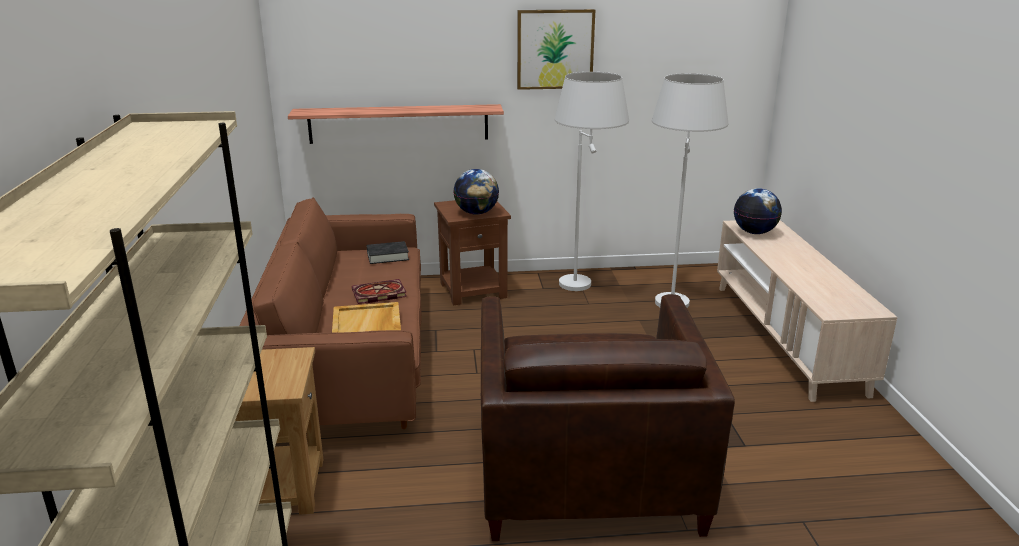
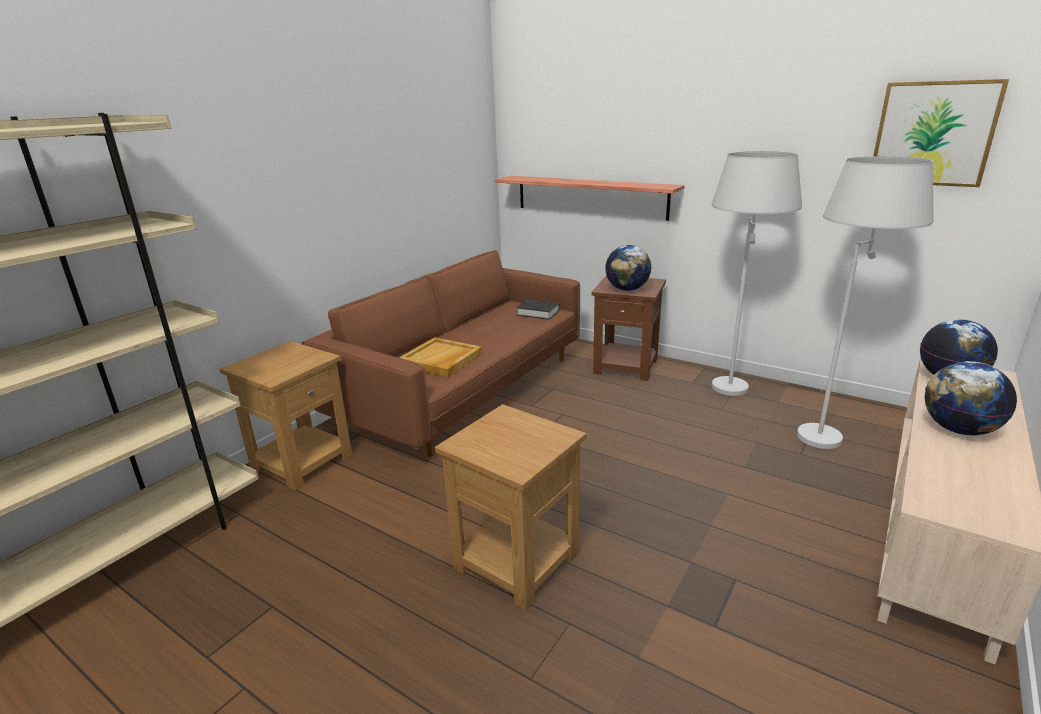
camera: 40 degrees right, 0 degrees up
book [352,279,407,304] -> none
brown armchair [481,294,735,541] -> brown side table [435,404,586,610]
picture [517,9,595,90] -> picture moved to [873,79,1009,187]
none -> globe [925,361,1017,435]

